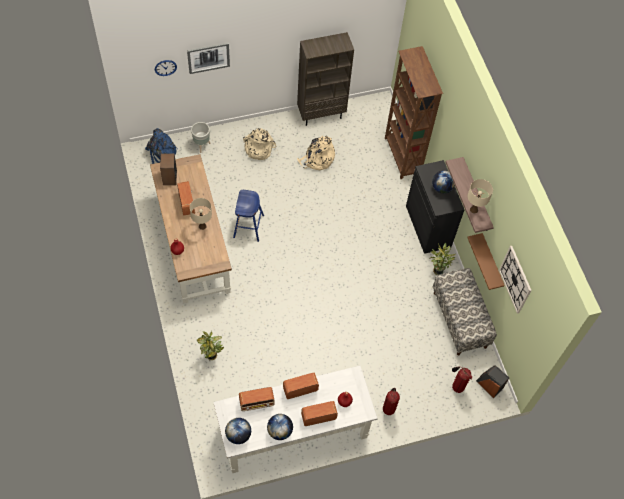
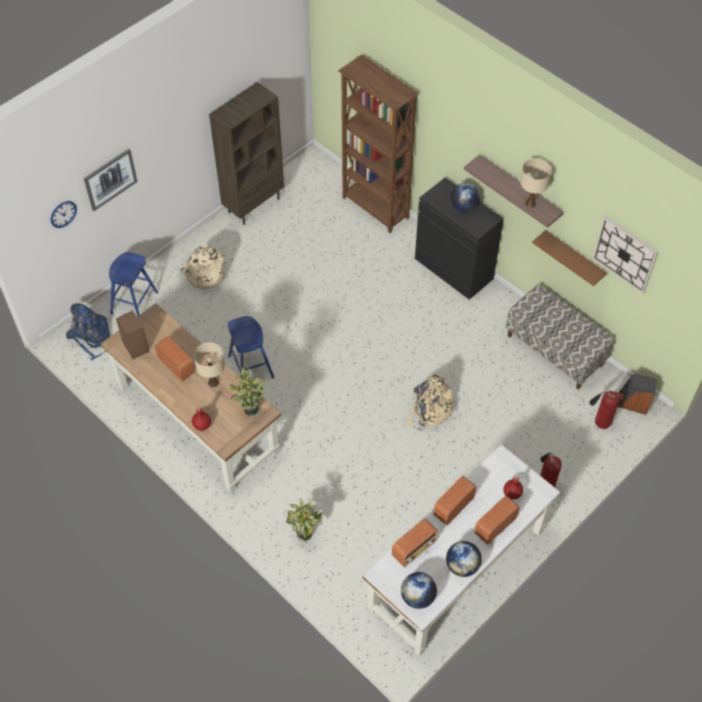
camera: 25 degrees left, 5 degrees down
grey planter [191,122,210,153] -> blue stool [109,252,158,316]
beige backpack [297,136,335,171] -> beige backpack moved to [404,374,453,430]
potted plant [429,243,455,275] -> potted plant moved to [228,367,265,417]

